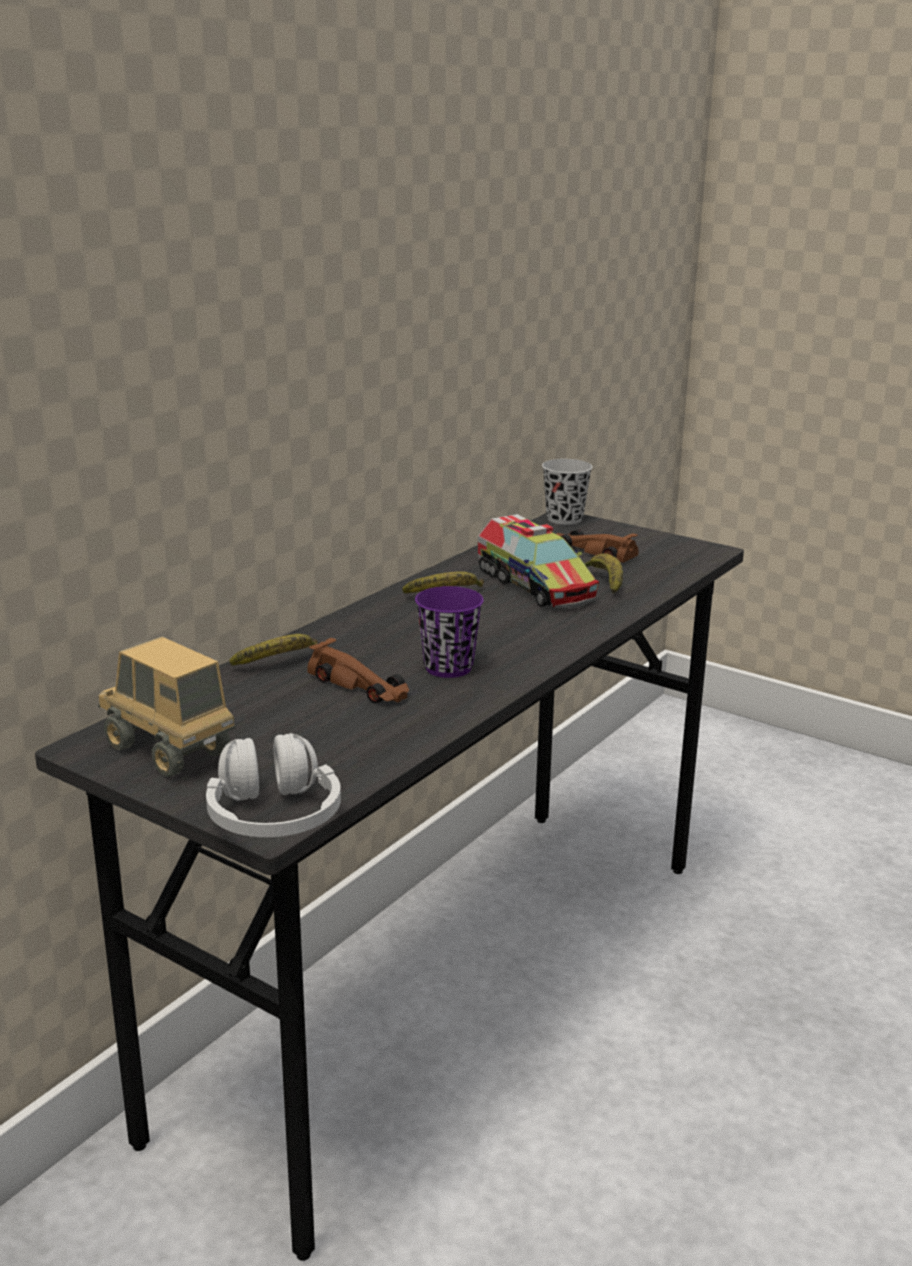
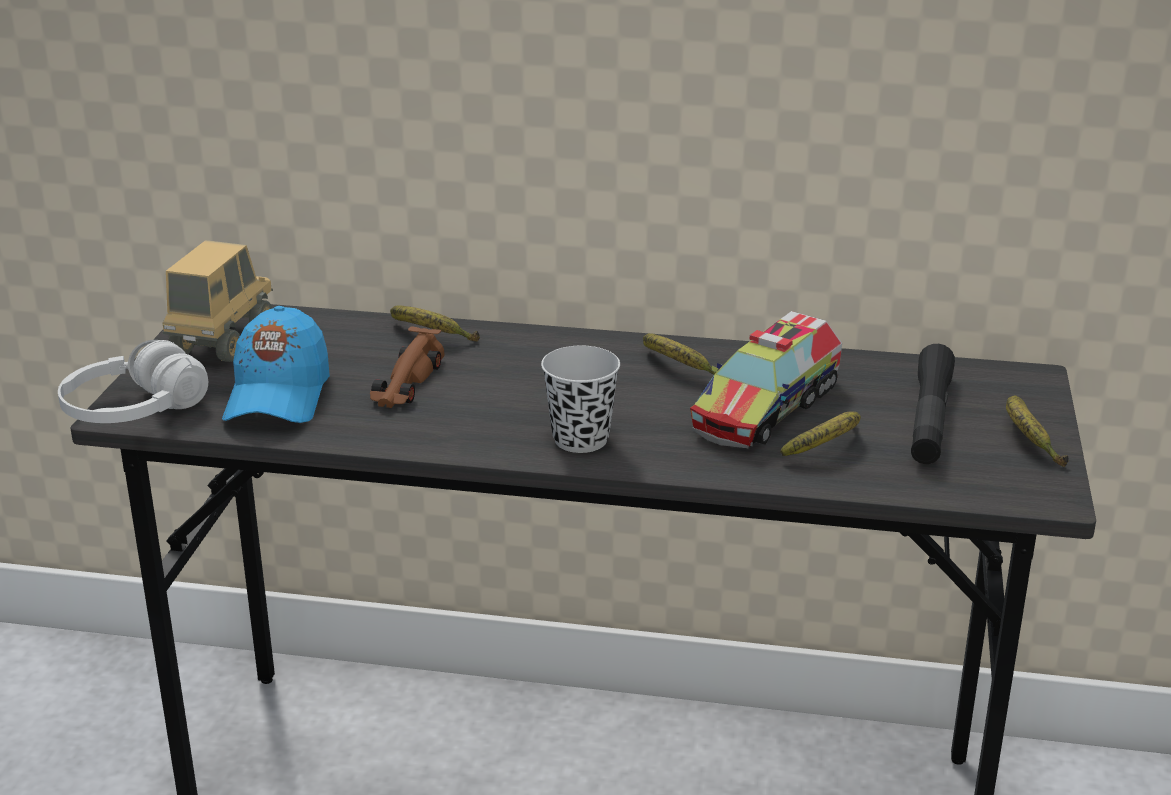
camera: 65 degrees right, 5 degrees up
purple cup [415,586,484,678] -> none
black cup [542,459,593,525] -> black cup moved to [541,346,620,453]
brown toy car [556,529,638,563] -> black flashlight [911,344,955,464]
none -> blue cap [222,306,330,423]
none -> banana [1006,395,1069,467]

